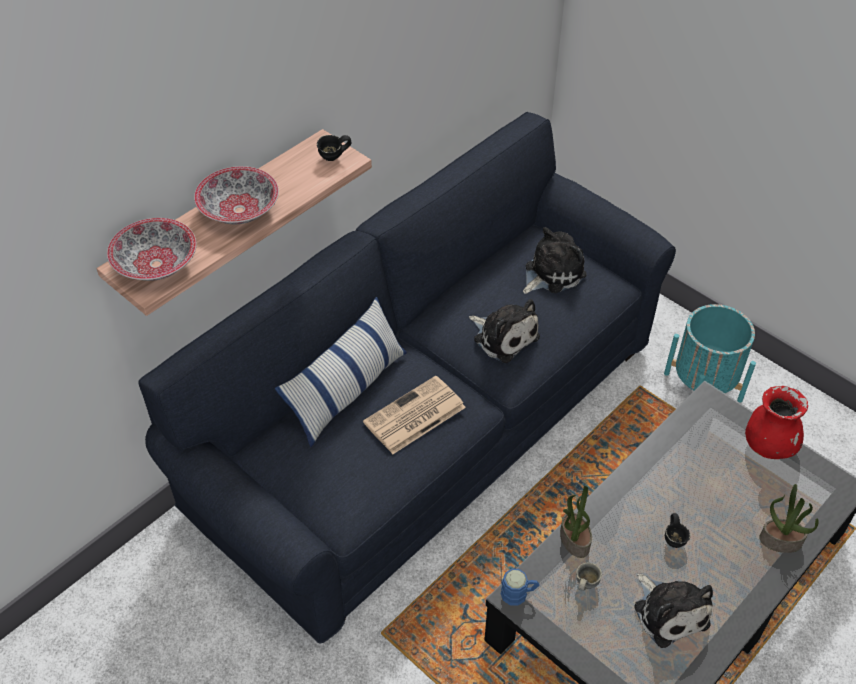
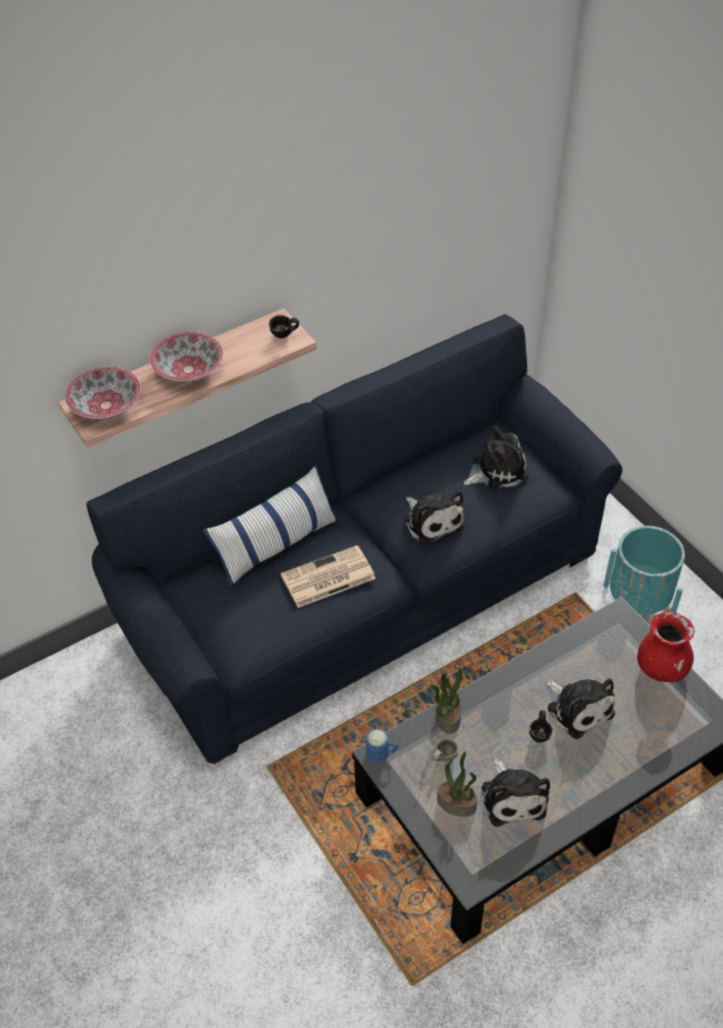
camera: 15 degrees right, 0 degrees up
potted plant [759,484,819,553] -> potted plant moved to [437,751,477,817]
none -> plush toy [546,678,615,739]

